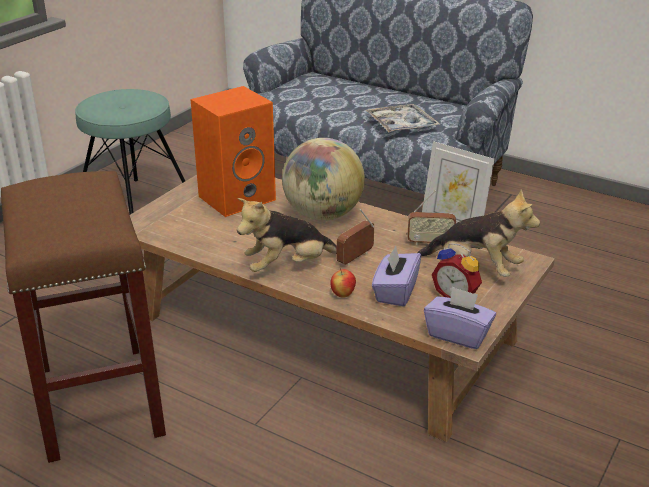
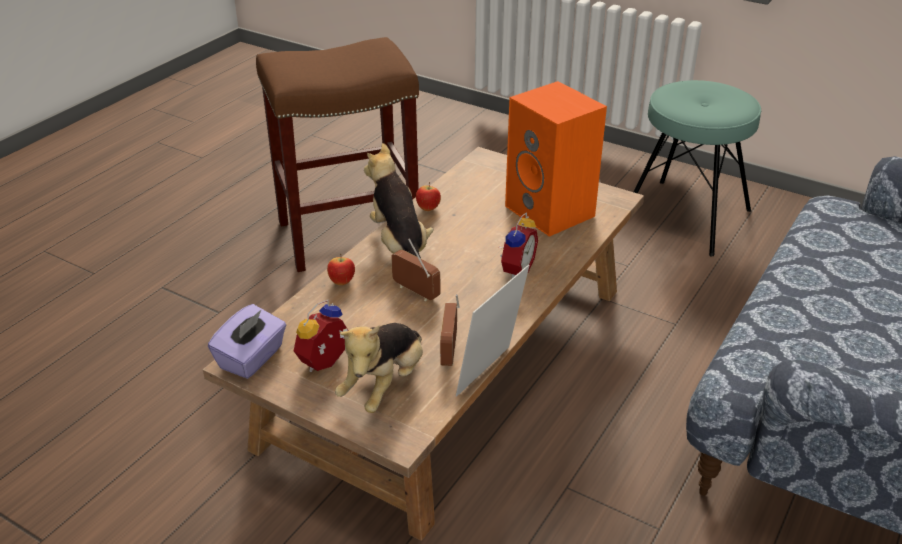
camera: 90 degrees right, 5 degrees up
globe [282,138,365,221] -> alarm clock [499,212,538,278]
tray [366,104,440,132] -> none
purple tissue box [372,245,421,307] -> none
none -> apple [416,182,441,211]

